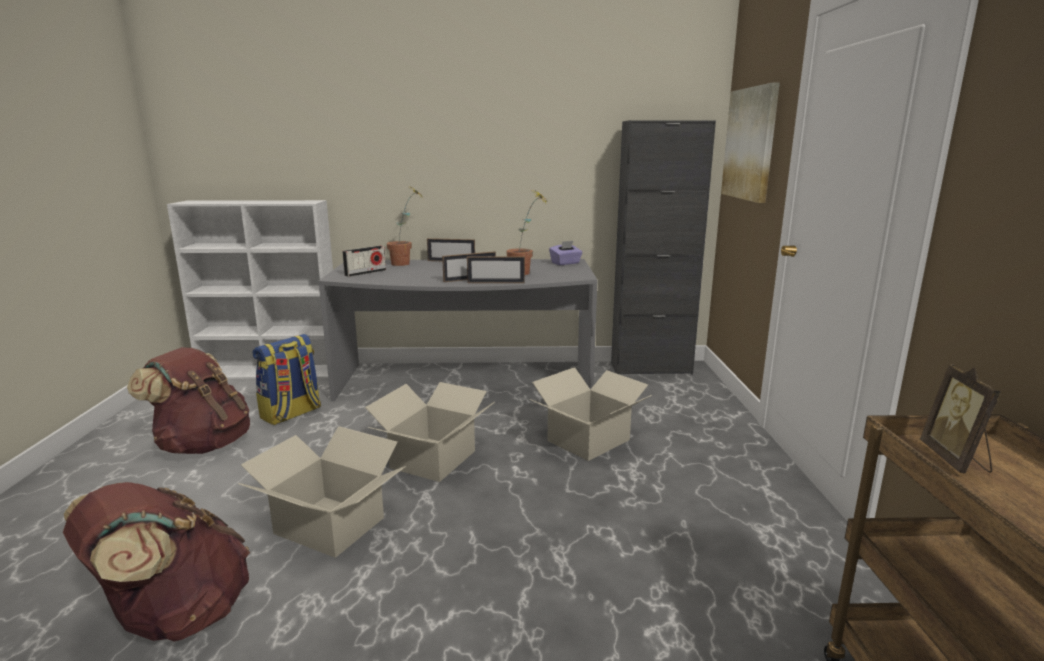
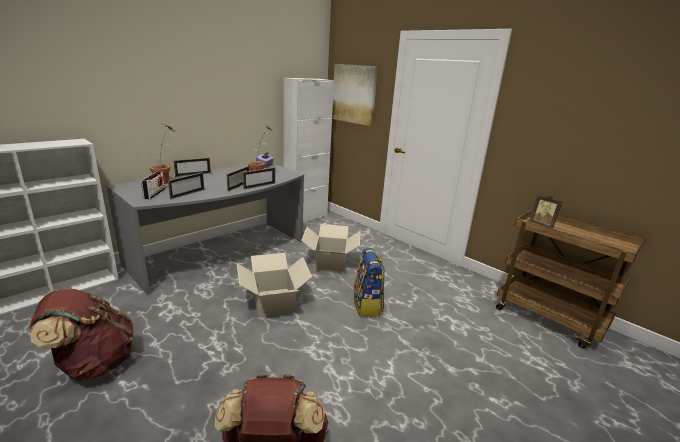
camera: 45 degrees left, 5 degrees up
cardboard box [238,426,406,558] -> none
backpack [253,334,321,425] -> backpack moved to [353,248,385,317]
black cabinet [611,120,716,375] -> white cabinet [283,78,334,223]
none -> picture frame [168,172,204,199]

